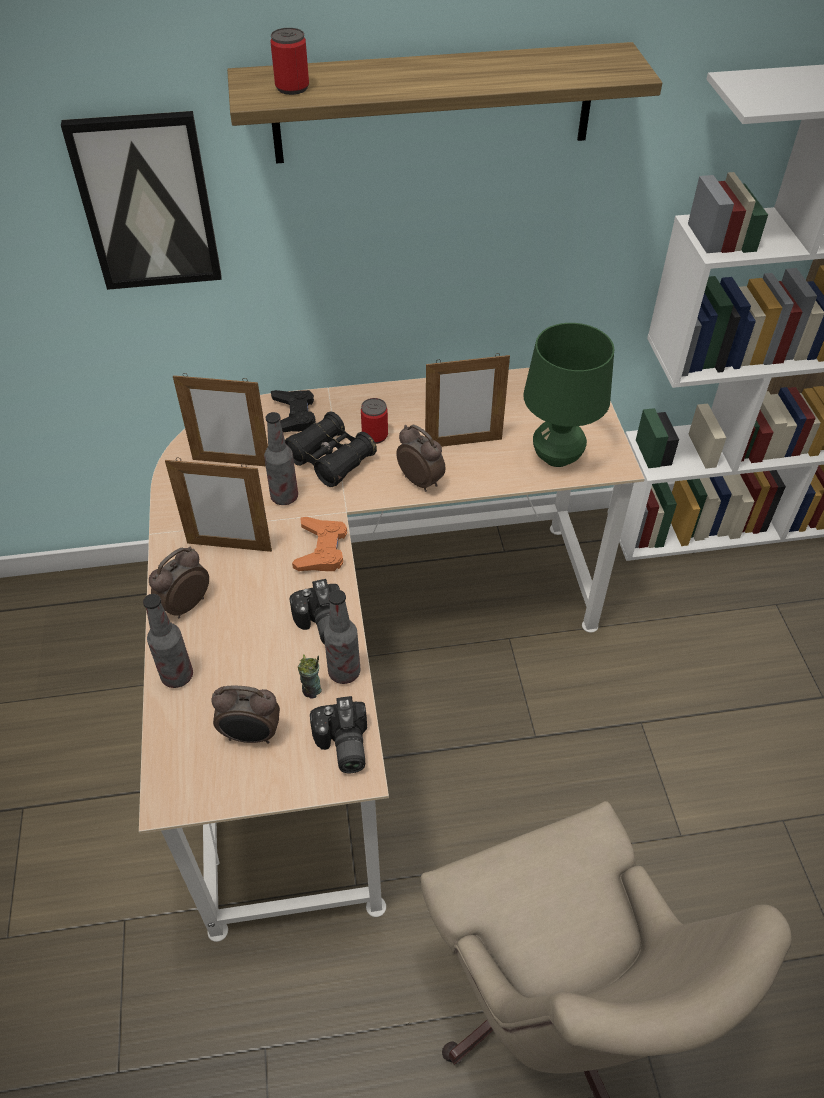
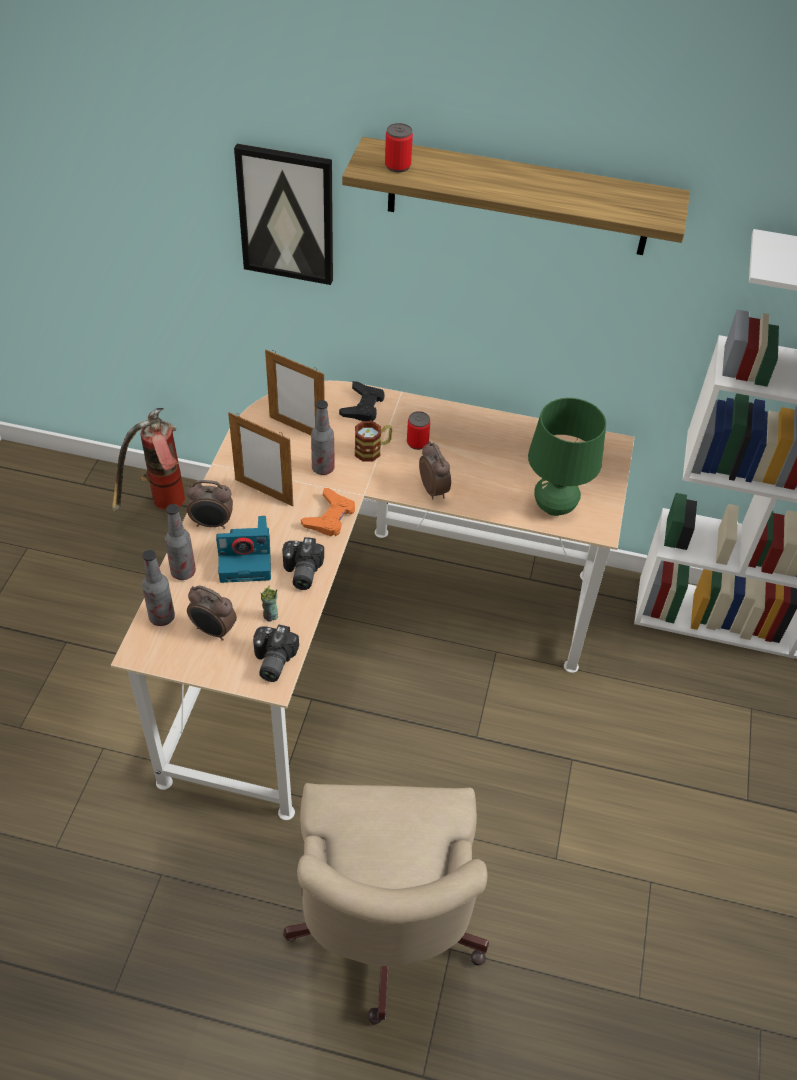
camera: 20 degrees right, 0 degrees up
alarm clock [149,546,209,618] -> alarm clock turned 150 degrees counterclockwise [187,480,233,529]
black binoculars [285,412,377,487] -> mug [355,421,392,461]
bottle [324,590,360,684] -> bottle moved to [142,550,175,626]
picture frame [425,353,510,447] -> none
none -> fire extinguisher [112,408,185,511]
none -> camera [216,516,271,583]

